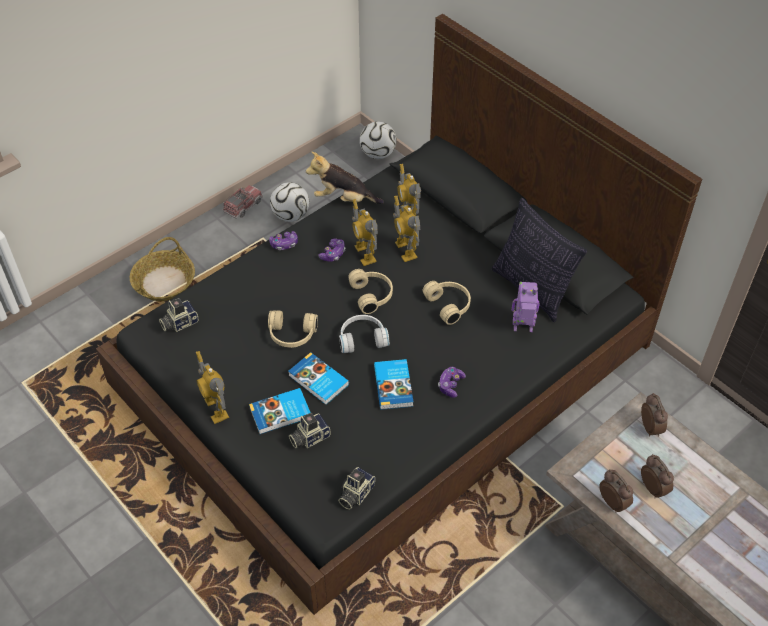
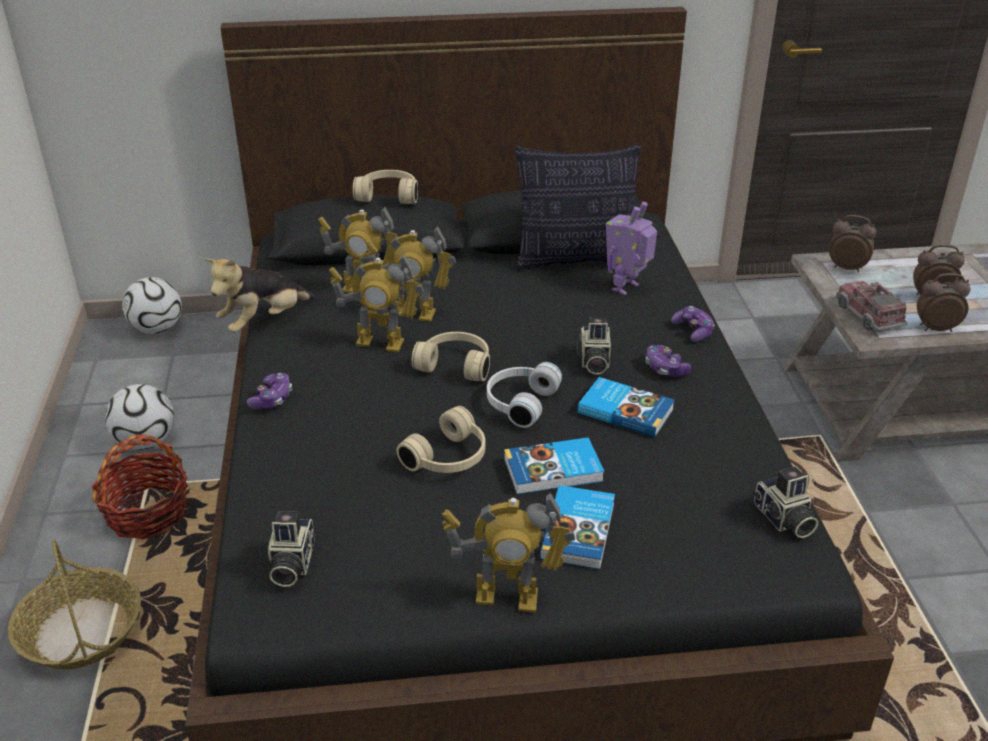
camera: 55 degrees left, 15 degrees down
toy truck [222,185,263,219] -> toy truck moved to [835,281,908,331]
camera [289,413,331,448] -> camera moved to [578,317,611,375]
game controller [318,238,346,262] -> game controller moved to [671,306,714,342]
beige headphones [422,281,471,325] -> beige headphones moved to [353,170,418,204]
none -> basket [91,434,188,539]

